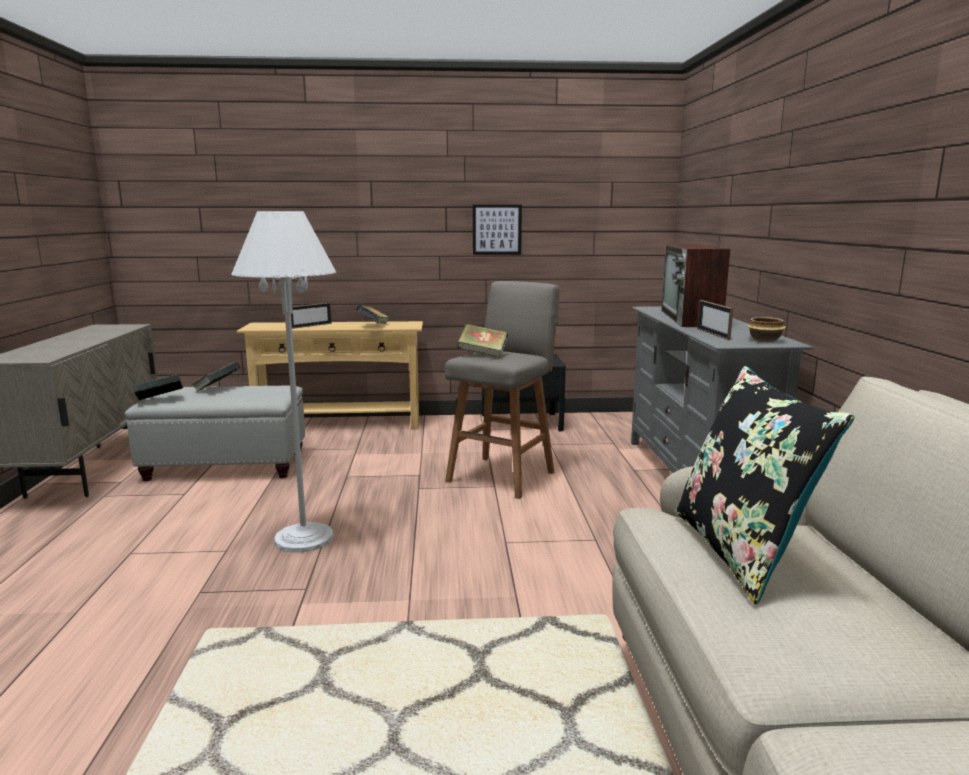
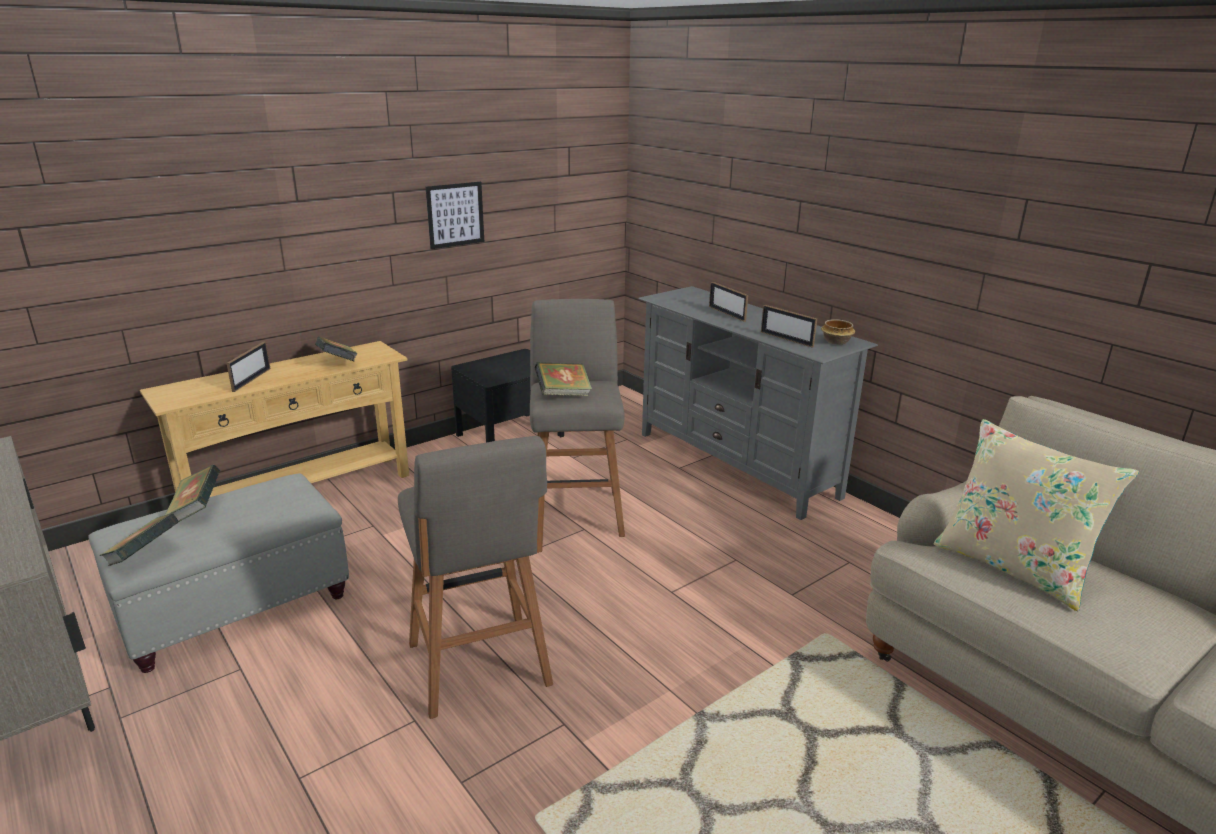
camera: 35 degrees left, 10 degrees up
white floor lamp [231,211,336,553] -> grey stool [398,436,553,719]
television [661,244,730,327] -> picture frame [709,281,748,322]
black pillow [675,366,854,605] -> beige pillow [934,419,1139,611]

